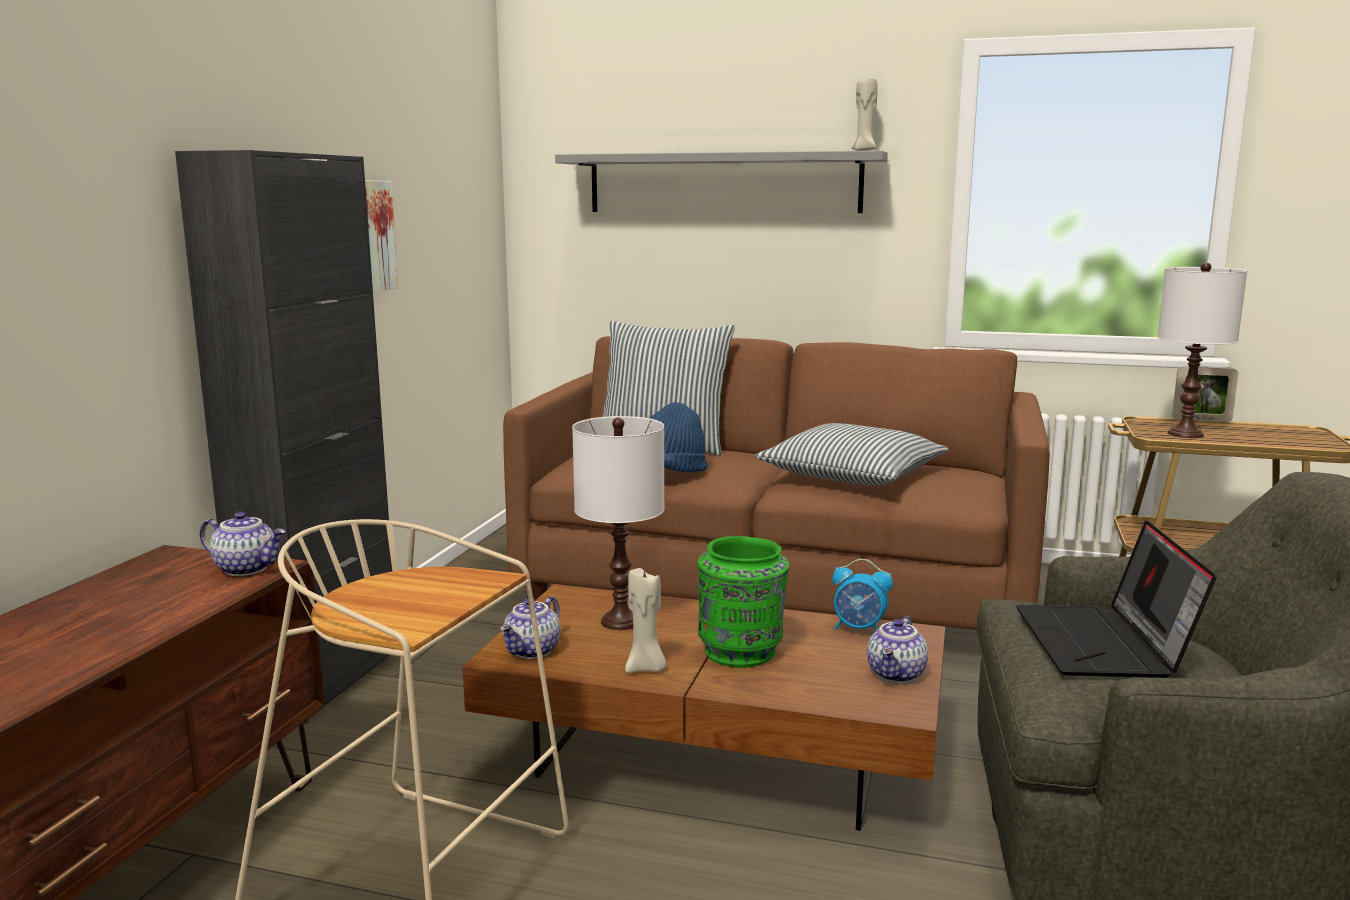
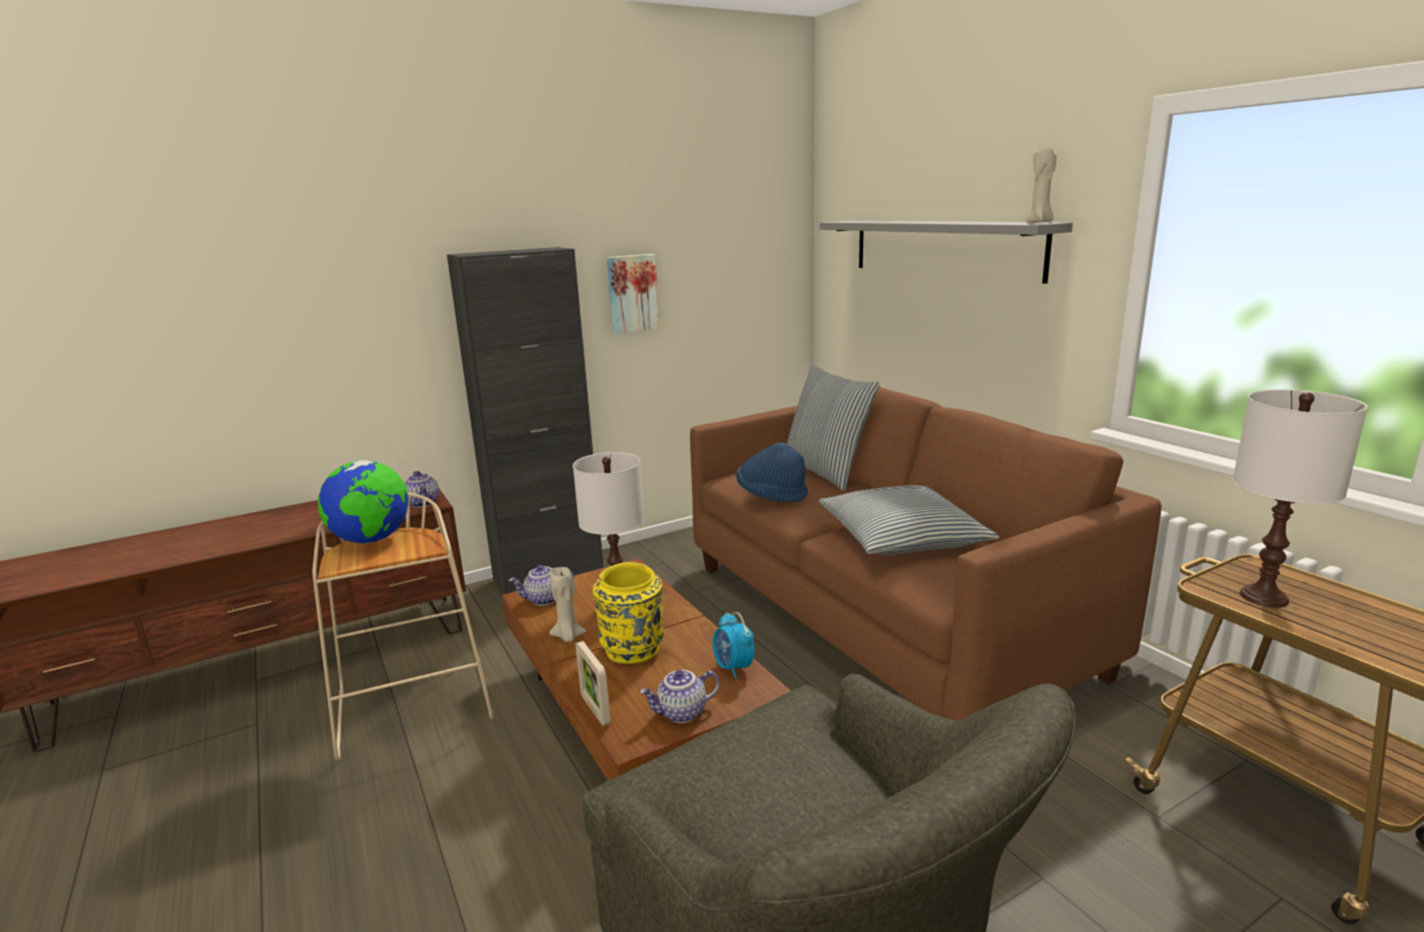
camera: 45 degrees right, 5 degrees up
green vase [697,536,789,668] -> yellow vase [593,562,664,664]
laptop [1016,520,1217,678] -> none
picture frame [1172,366,1238,423] -> picture frame moved to [576,641,611,726]
none -> globe [318,460,409,543]

